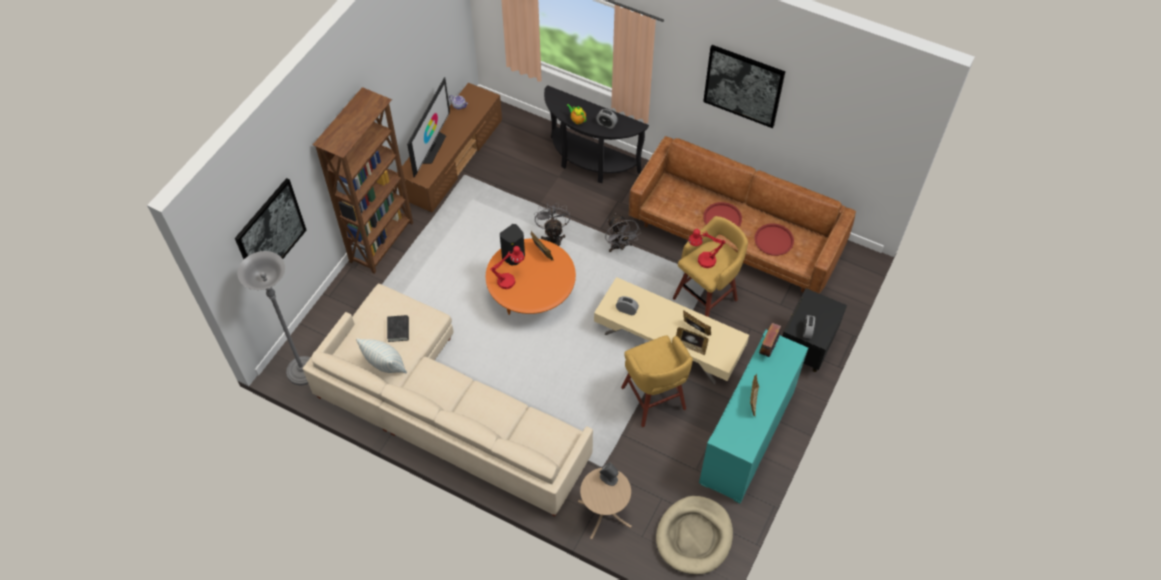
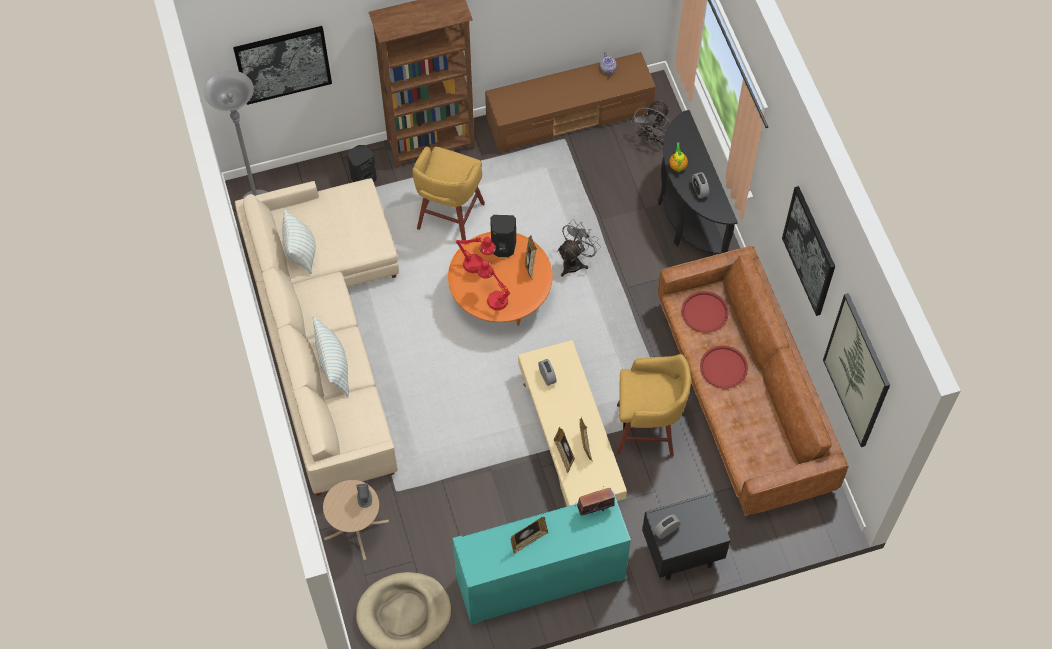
camera: 45 degrees right, 5 degrees up
black book [387,315,409,342] -> none
television [407,77,450,178] -> none
grey fan [605,213,641,252] -> grey fan moved to [631,100,671,145]
yellow stool [621,335,693,427] -> yellow stool moved to [412,146,485,240]
red table lamp [688,229,726,268] -> red table lamp moved to [477,260,510,310]
red tray [754,223,794,256] -> red tray moved to [681,291,729,333]
none -> pillow [313,317,349,397]
none -> black speaker [347,145,377,182]
none -> picture [823,293,890,447]

